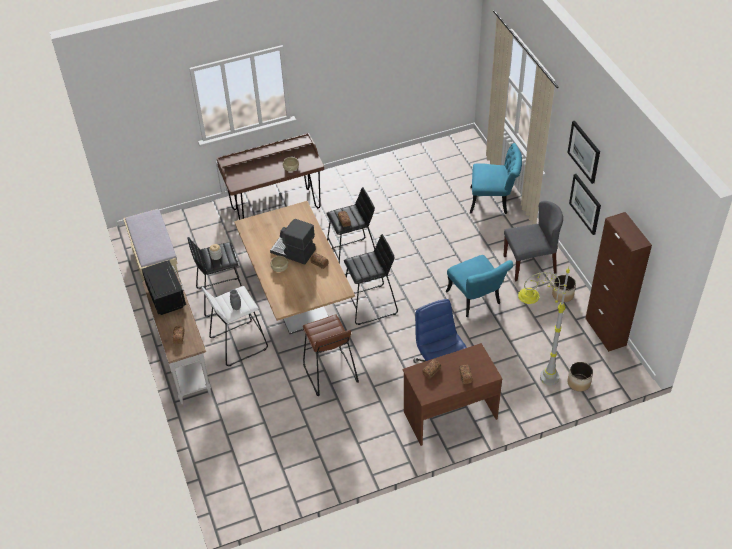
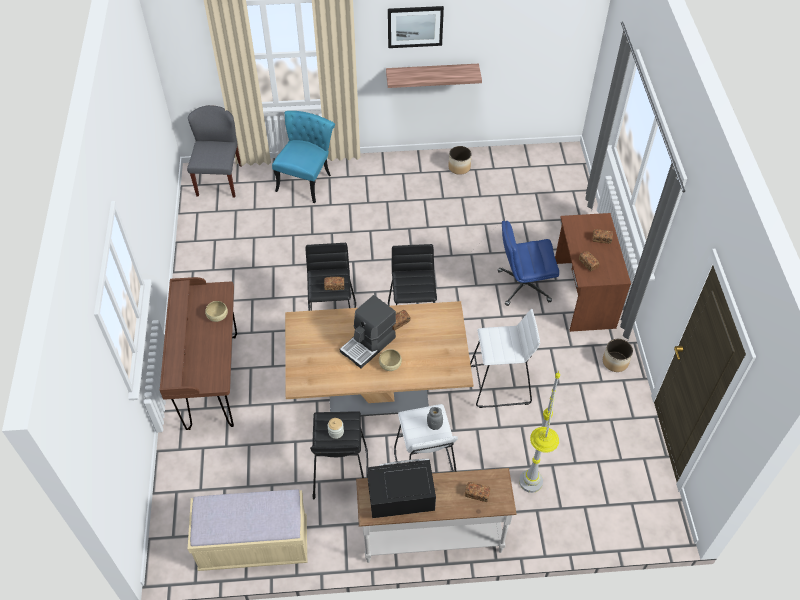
camera: 75 degrees left, 5 degrees up
brown stool [303,315,359,396] -> white stool [470,309,540,408]
turquoise chair [446,255,513,317] -> none
grey chair [503,201,563,281] -> grey chair moved to [187,105,241,198]
grey floor lamp [518,267,570,385] -> grey floor lamp moved to [519,371,560,493]
planter [567,362,593,392] -> planter moved to [603,339,633,372]
picture [569,174,601,235] -> shelf [386,64,482,88]
brown cabinet [585,212,652,352] -> none

